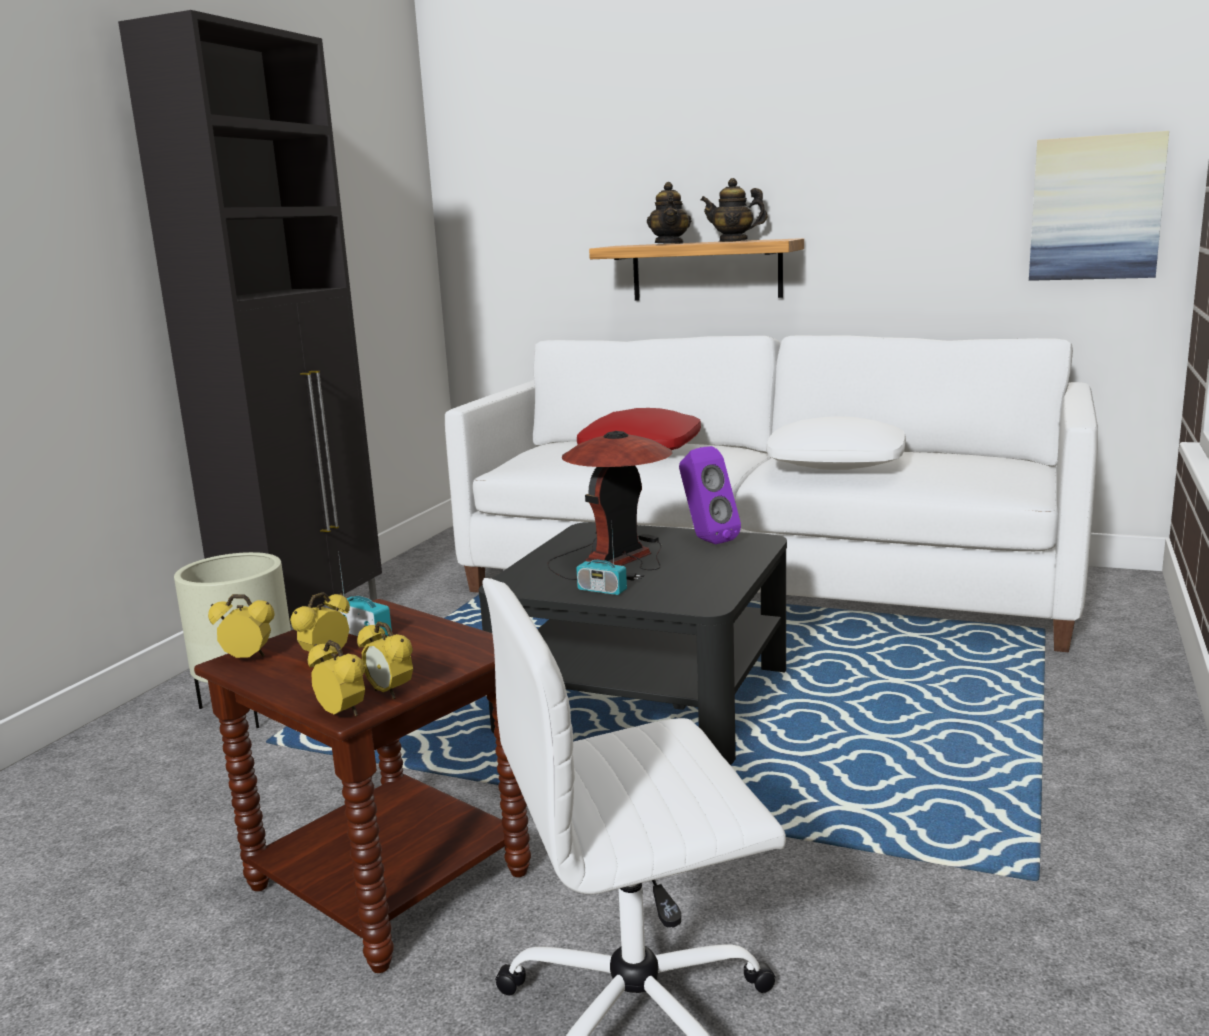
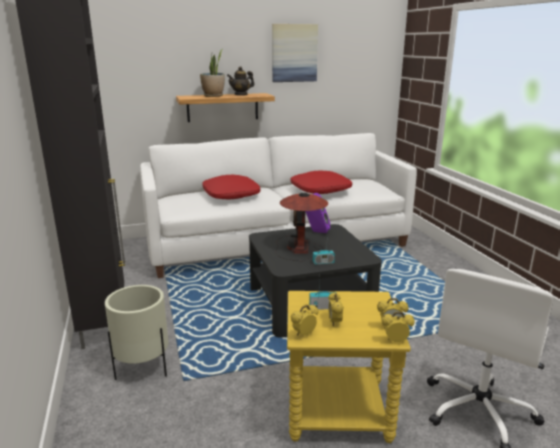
camera: 40 degrees left, 5 degrees up
brown side table [194,599,531,973] -> yellow side table [287,291,411,443]
teapot [647,182,691,244] -> potted plant [200,50,225,97]
white pillow [766,416,906,470] -> red pillow [290,170,352,194]
picture [1029,131,1169,281] -> picture moved to [272,24,318,82]

